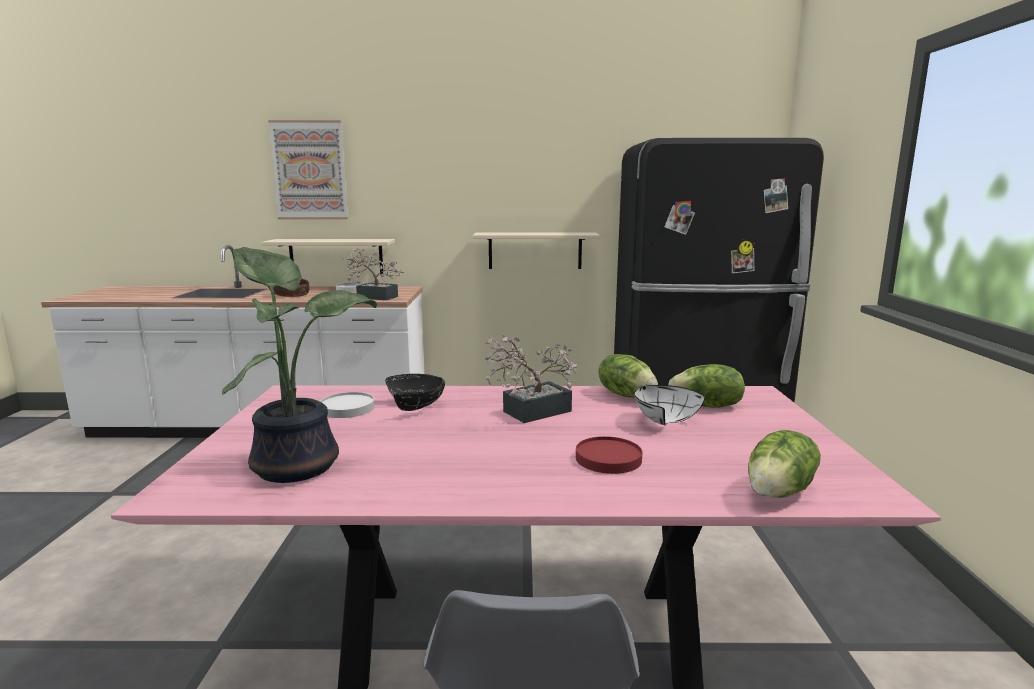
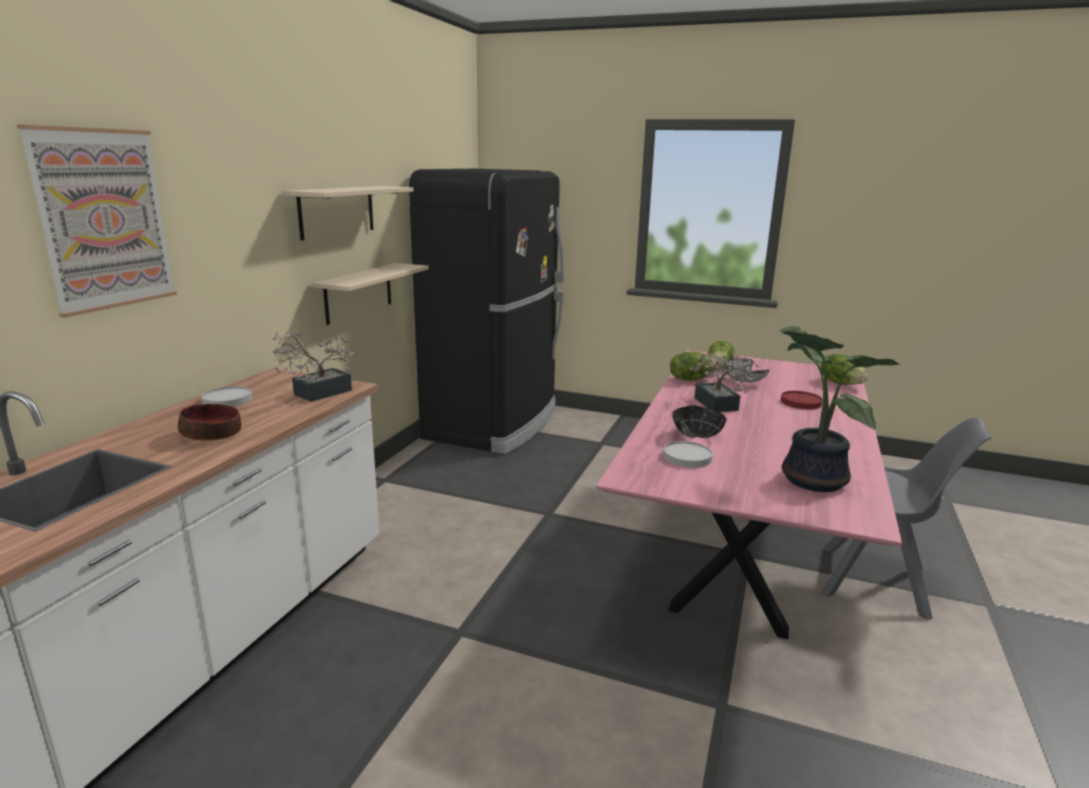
camera: 70 degrees left, 5 degrees up
beige shelf [261,239,395,274] -> beige shelf moved to [283,186,413,241]

